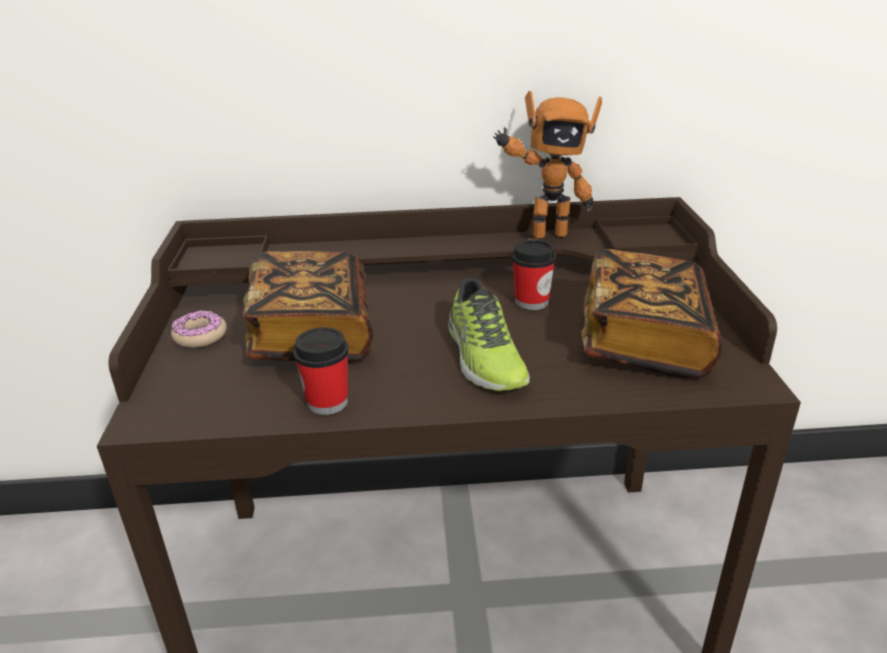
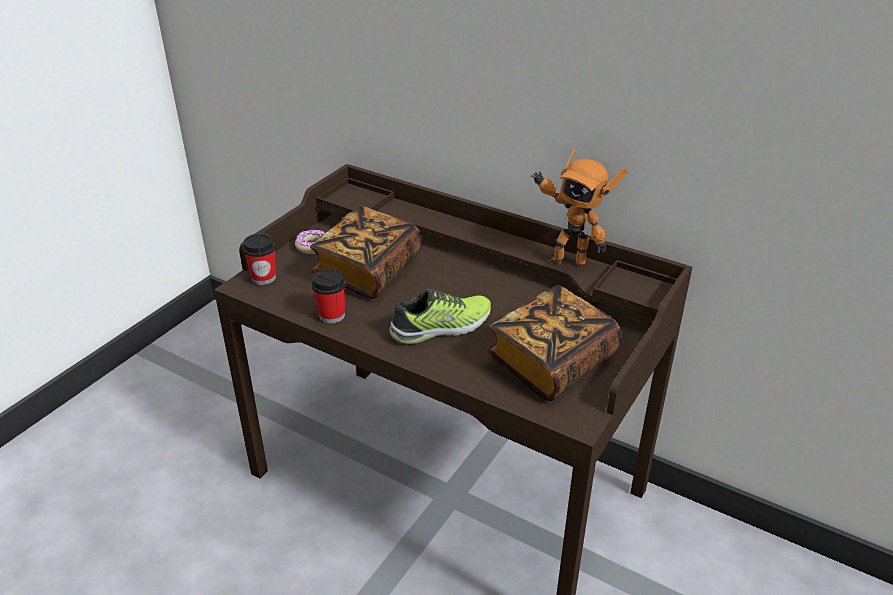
camera: 35 degrees right, 5 degrees up
shoe [448,278,530,391] -> shoe turned 135 degrees counterclockwise [390,289,491,345]
cup [512,239,556,310] -> cup moved to [243,233,276,285]

